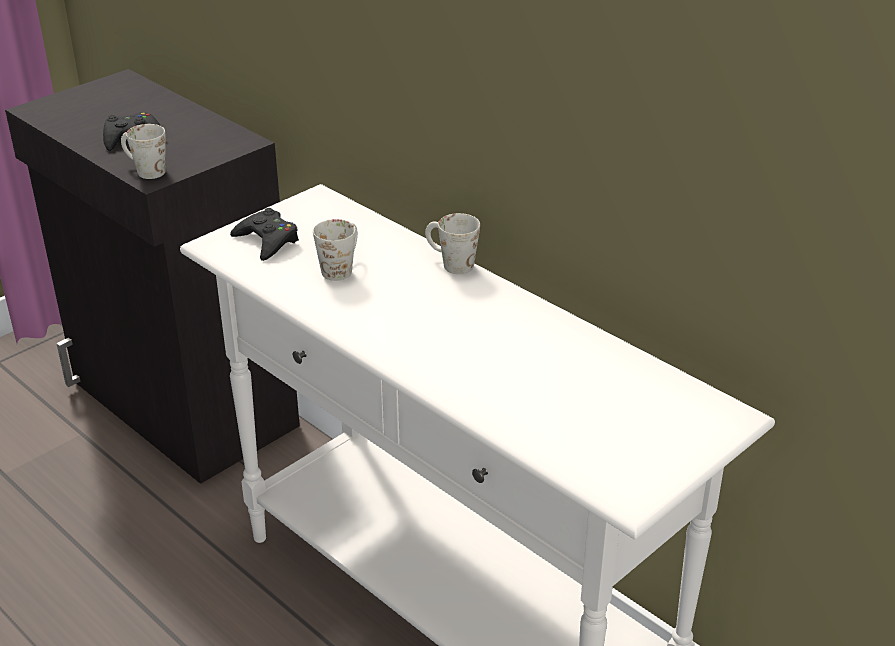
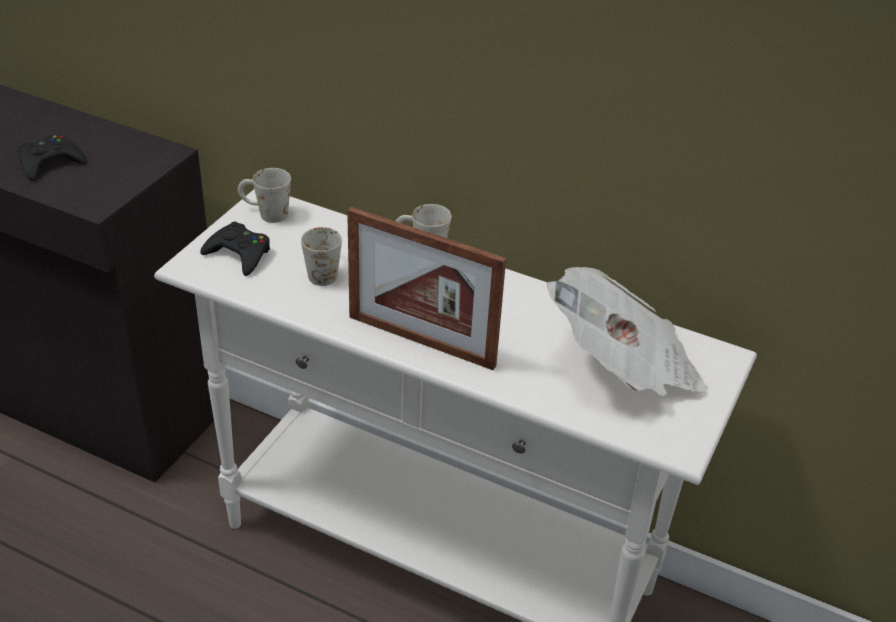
camera: 20 degrees left, 5 degrees up
white mug [121,124,166,179] -> white mug moved to [238,168,291,223]
none -> picture frame [347,207,506,370]
none -> newspaper [547,267,708,396]

